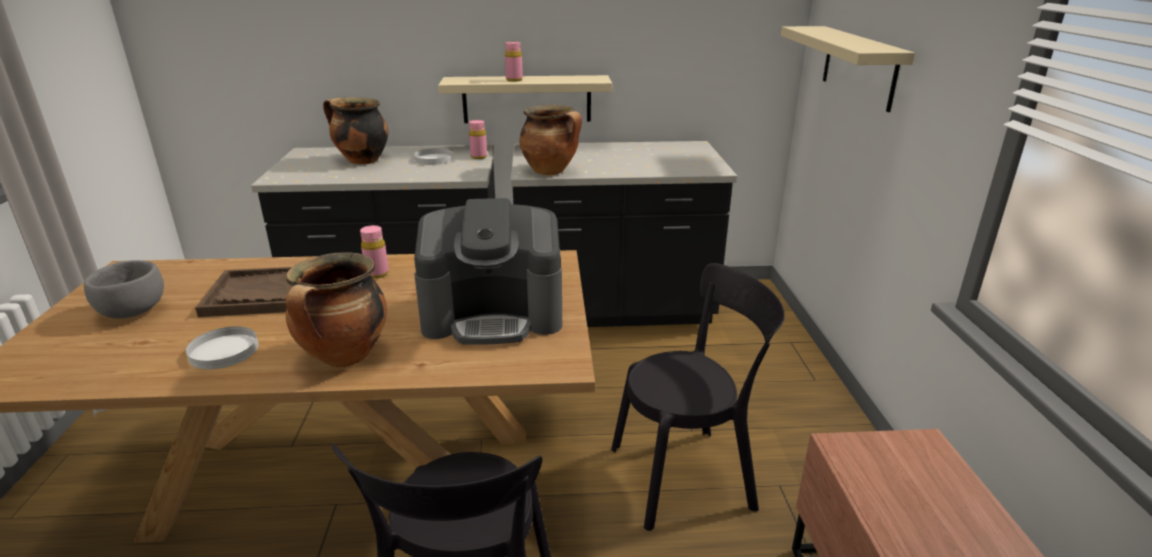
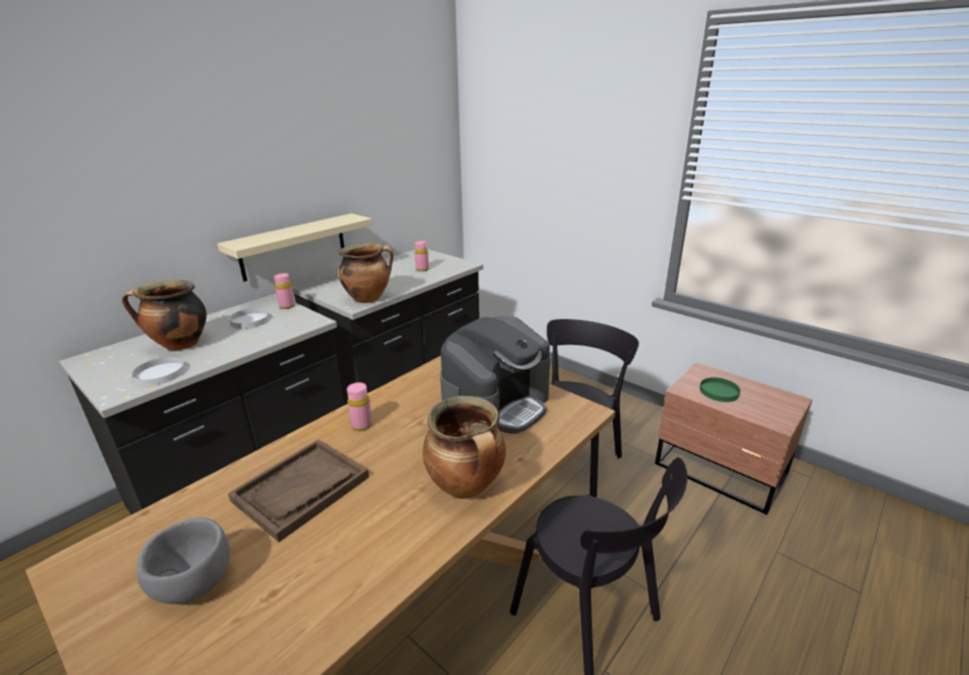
camera: 45 degrees left, 0 degrees up
white plate [186,326,259,369] -> white plate moved to [132,357,185,386]
pink bottle [505,42,523,82] -> pink bottle moved to [415,241,429,271]
beige shelf [781,26,915,112] -> none
none -> green plate [700,377,740,402]

